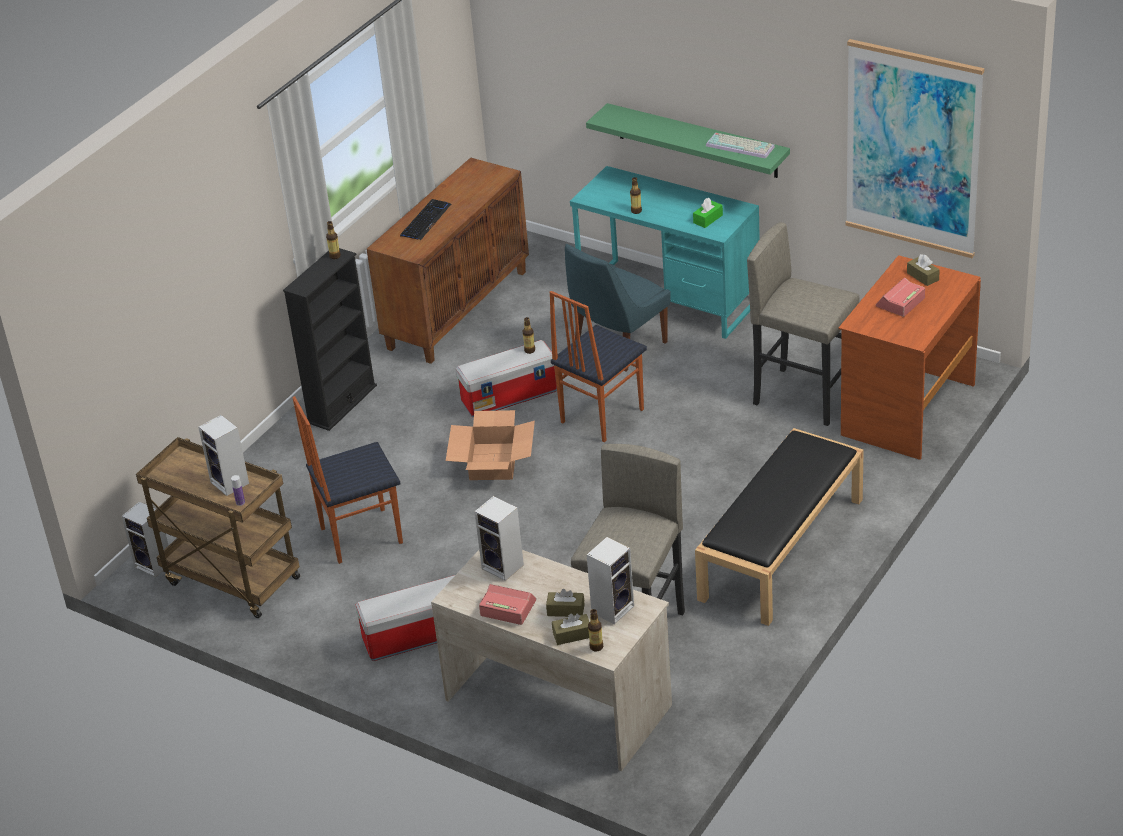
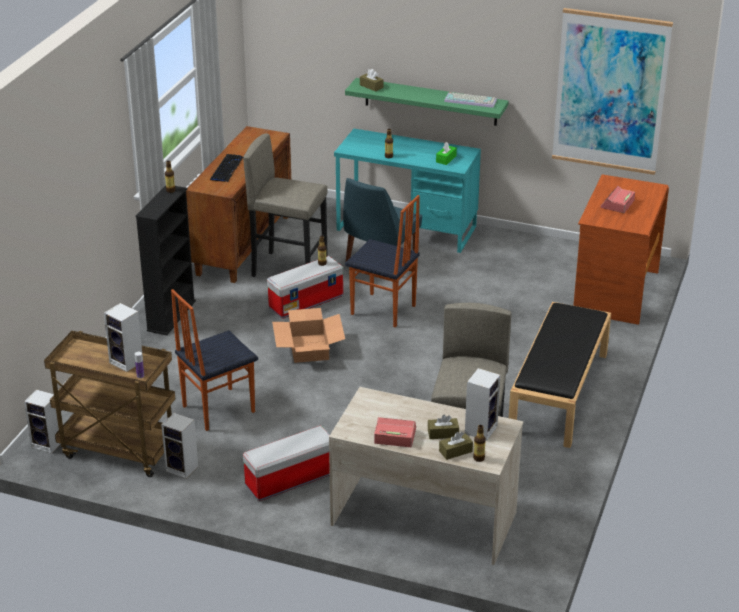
camera: 15 degrees left, 5 degrees down
speaker [474,496,524,581] -> speaker moved to [161,413,198,479]
chair [550,291,647,442] -> chair turned 90 degrees counterclockwise [345,195,420,328]
grey stool [747,222,859,426] -> grey stool moved to [243,133,328,277]
brown tissue box [907,254,940,286] -> brown tissue box moved to [360,69,383,92]

